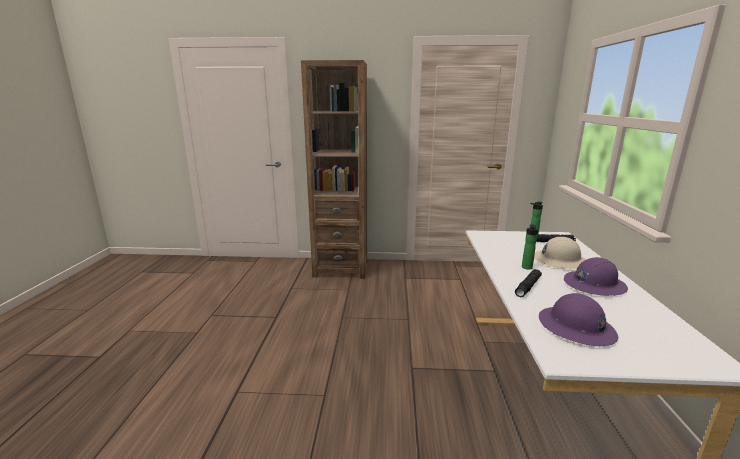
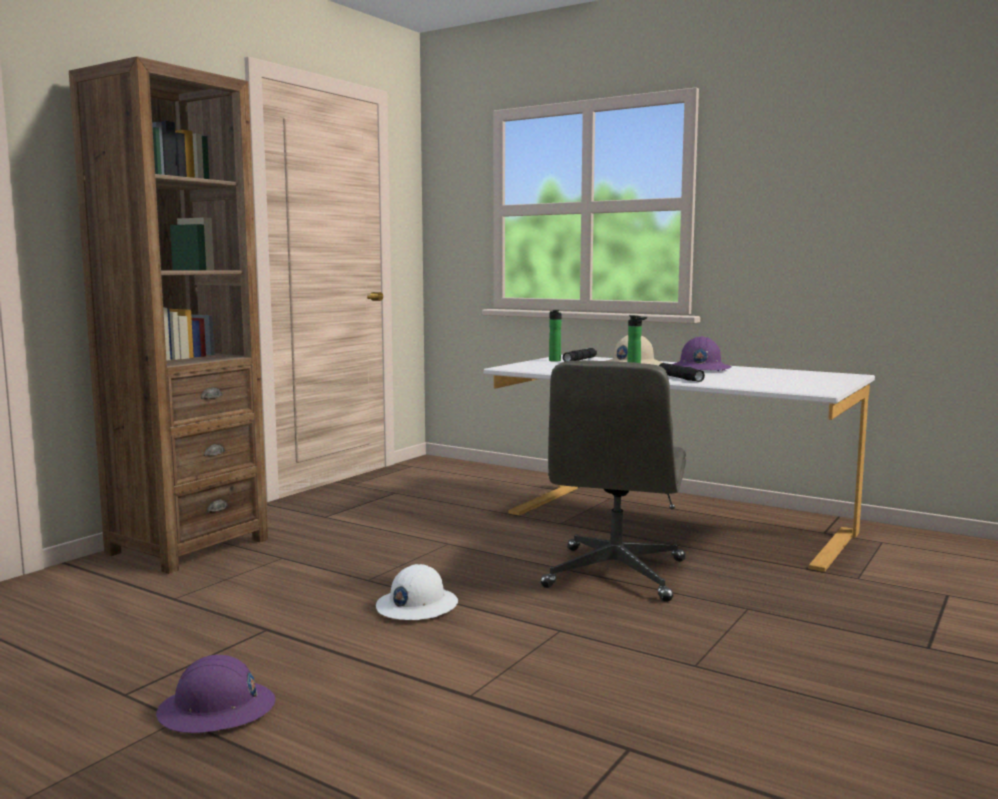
camera: 60 degrees left, 10 degrees down
purple hard hat [539,293,618,346] -> purple hard hat moved to [156,655,275,733]
none -> white hard hat [376,564,458,620]
none -> grey office chair [541,360,686,602]

